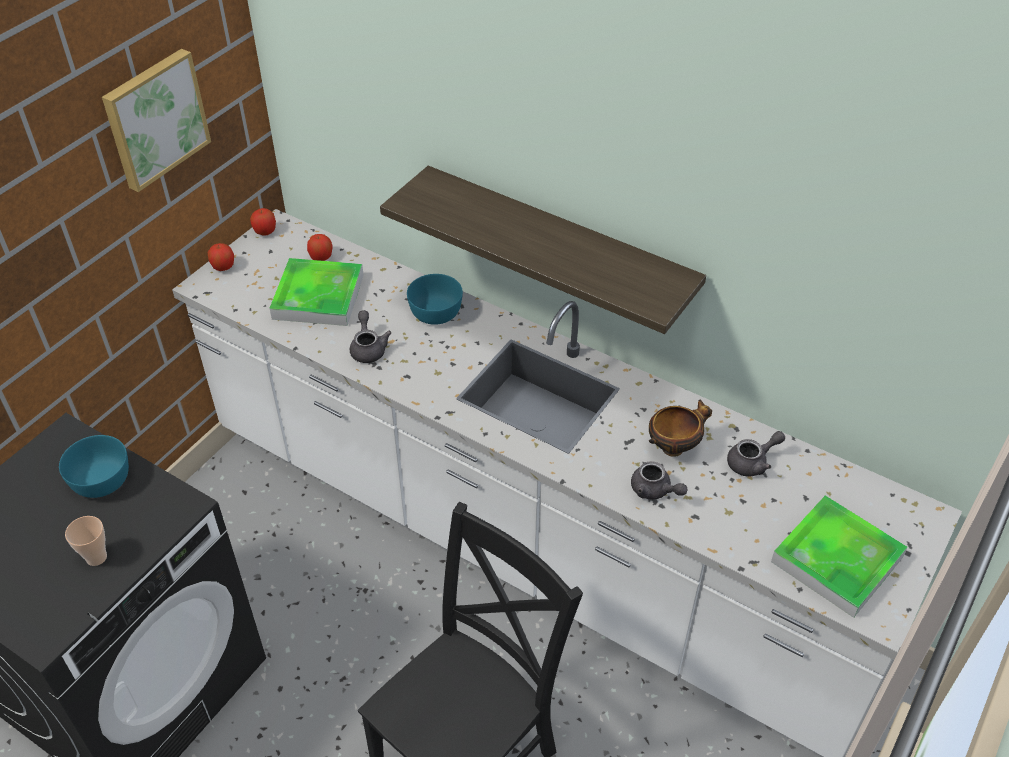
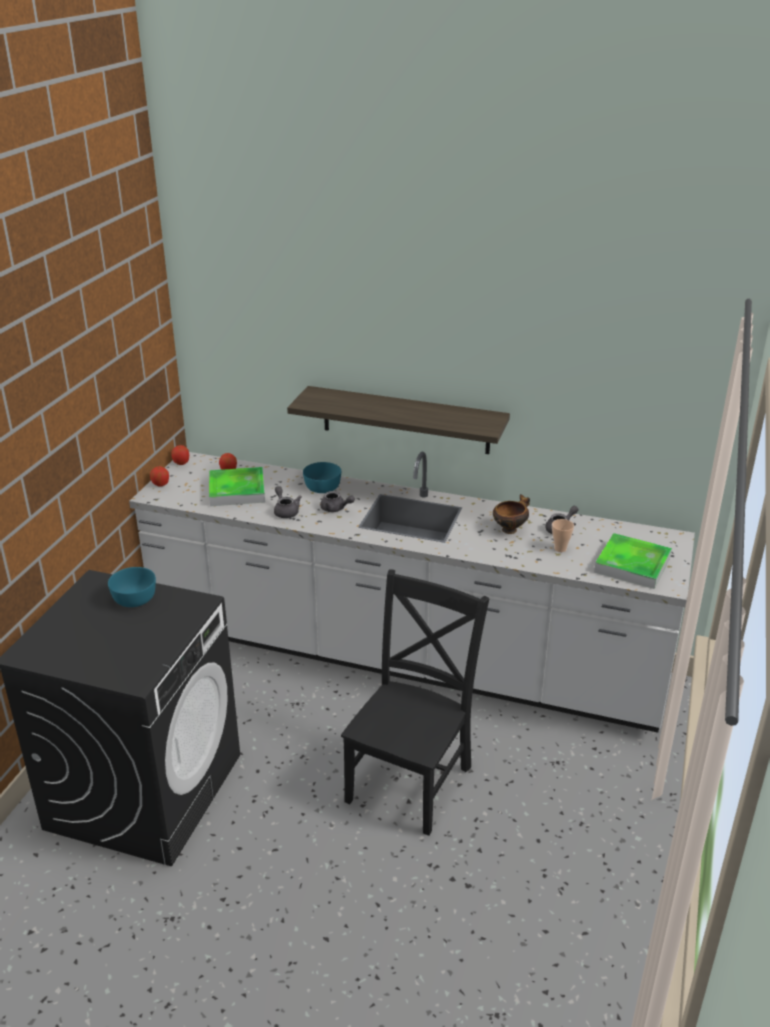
camera: 15 degrees left, 15 degrees down
cup [65,516,107,566] -> cup moved to [552,519,574,552]
picture [102,49,211,192] -> none
grey teapot [631,461,688,500] -> grey teapot moved to [320,491,355,512]

